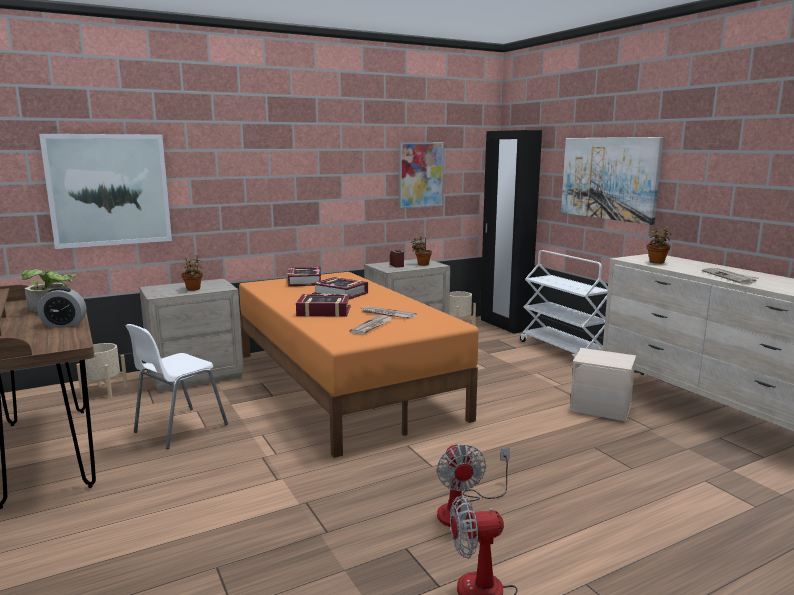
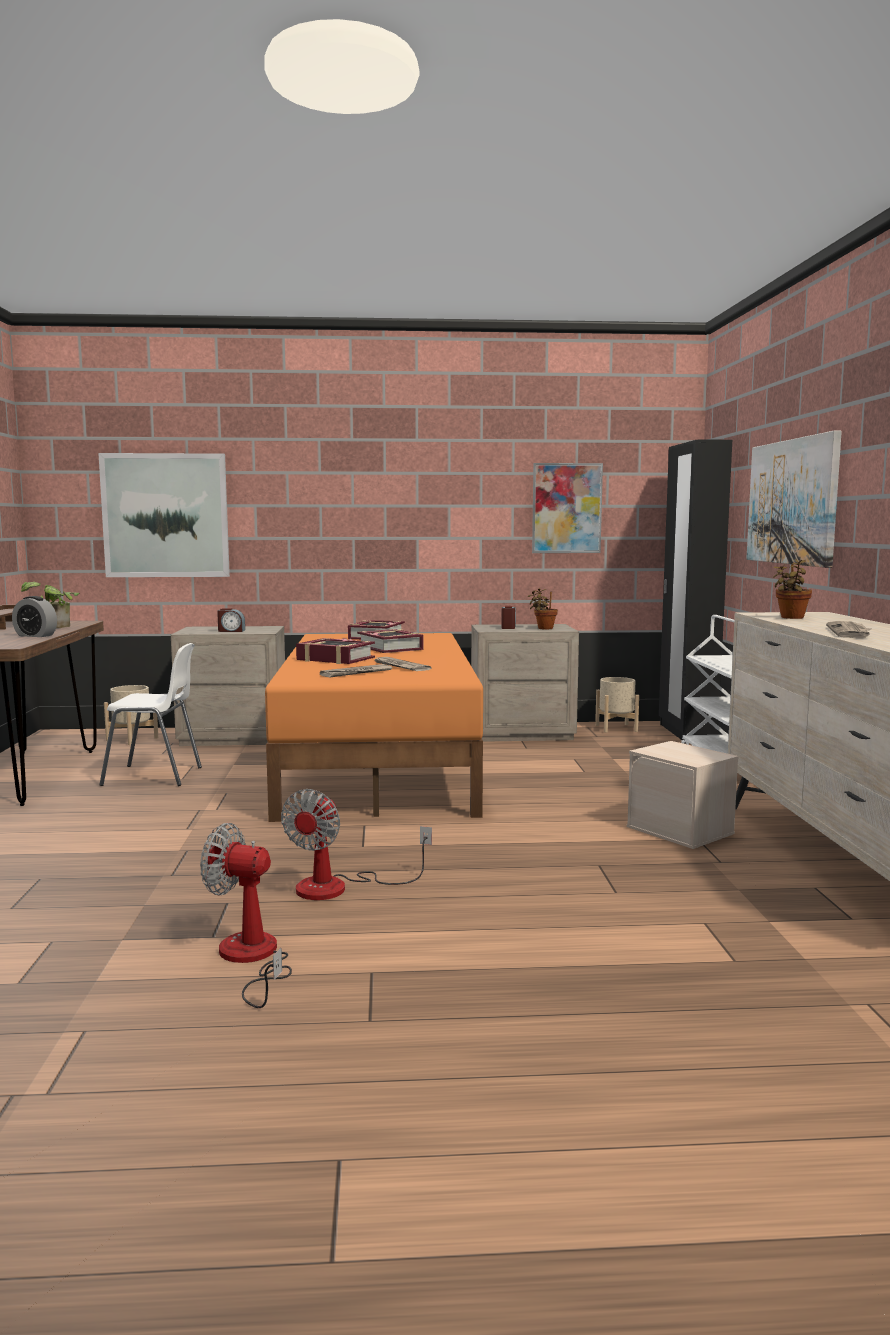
camera: 25 degrees right, 5 degrees down
white chair [126,324,228,449] -> white chair turned 150 degrees counterclockwise [99,643,202,786]
potted plant [181,255,203,291] -> alarm clock [217,608,245,632]

